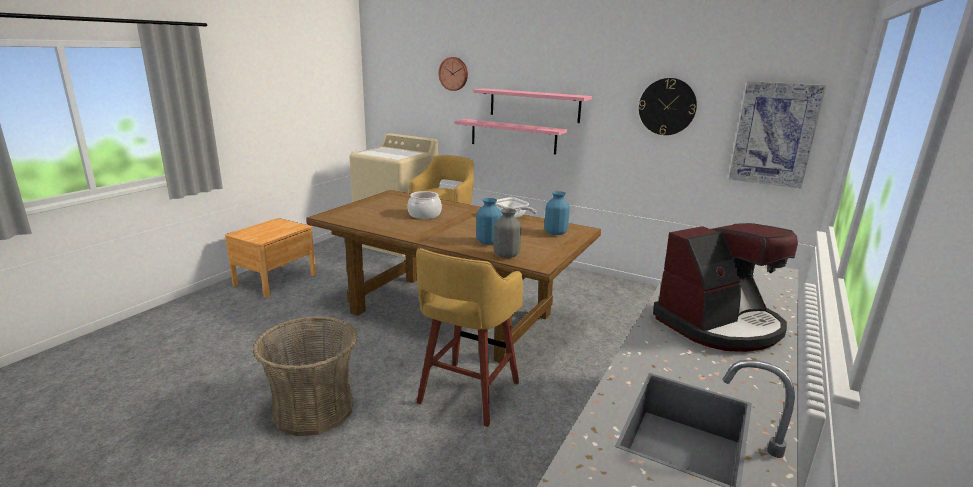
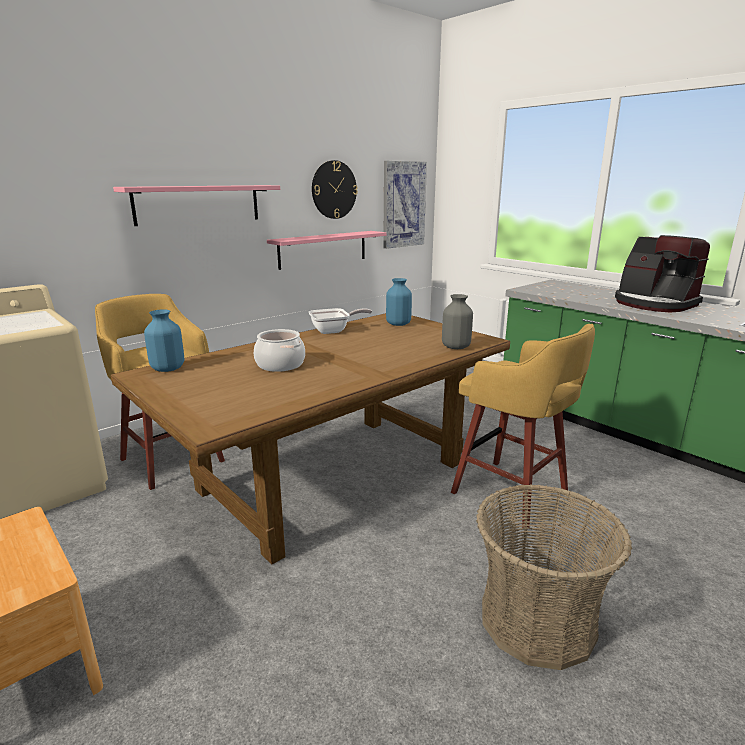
camera: 70 degrees left, 0 degrees up
wall clock [439,57,468,91] -> none
pink shelf [454,119,567,155] -> pink shelf moved to [267,231,387,270]
blue vase [476,198,502,245] -> blue vase moved to [144,309,184,372]
coffee machine [653,223,798,352] -> coffee machine turned 150 degrees clockwise [615,235,710,312]

